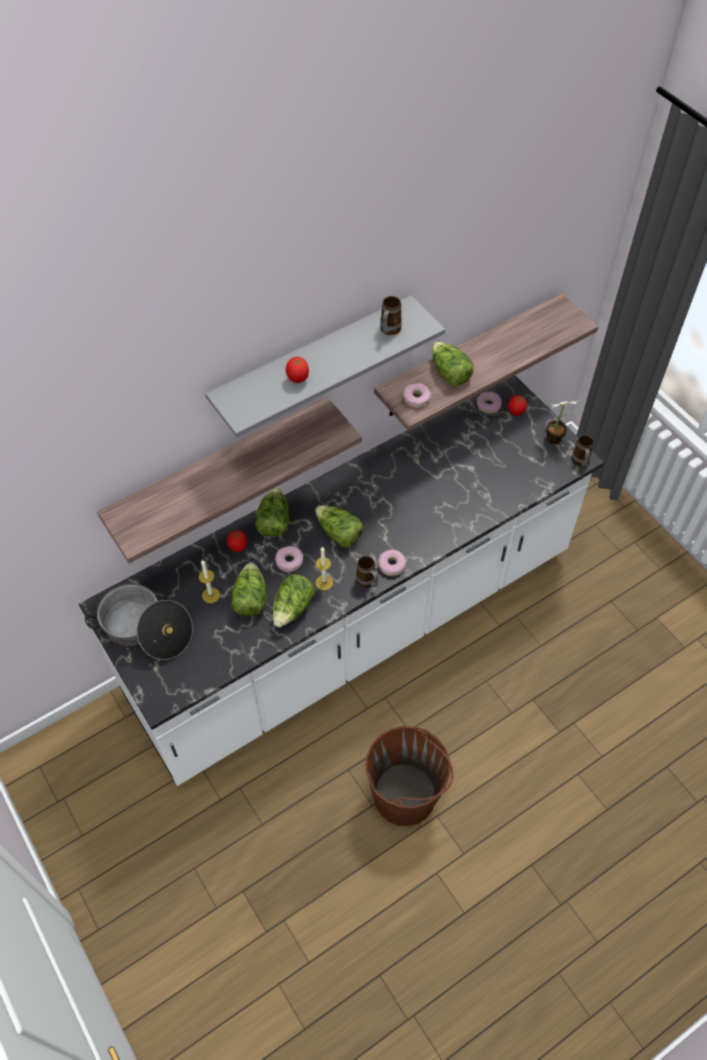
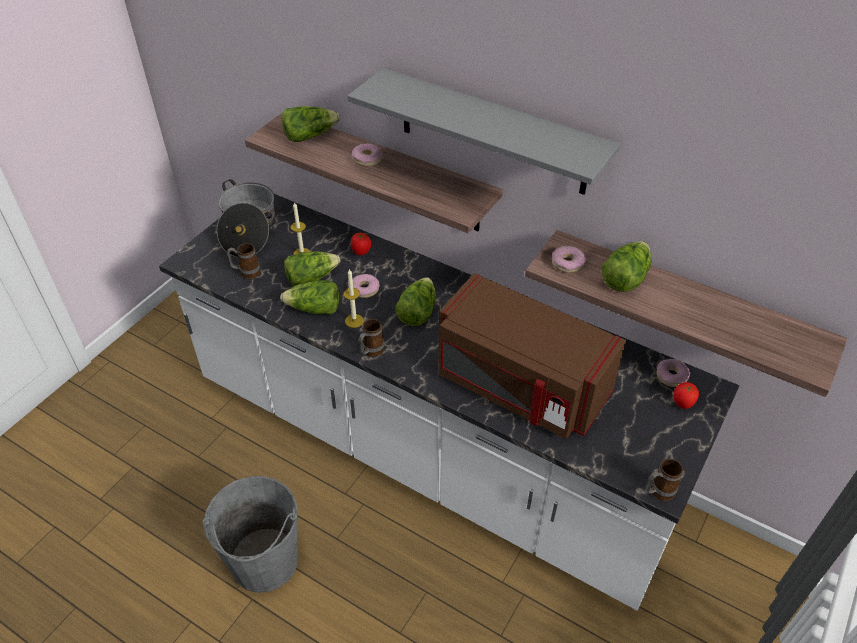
camera: 65 degrees right, 10 degrees down
lettuce [255,487,289,537] -> lettuce moved to [282,106,340,142]
tomato [286,357,309,383] -> none
brown bucket [365,726,453,826] -> grey bucket [203,476,298,593]
donut [378,550,407,576] -> donut moved to [352,143,383,167]
mug [380,296,402,335] -> mug moved to [227,243,260,279]
potted plant [544,401,577,444] -> none
none -> brown microwave [438,273,626,439]

